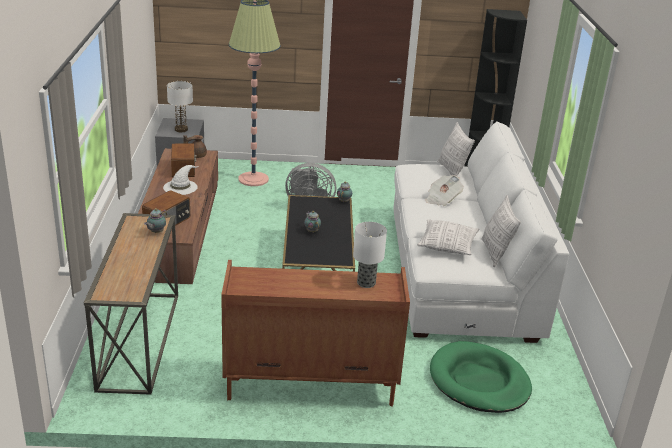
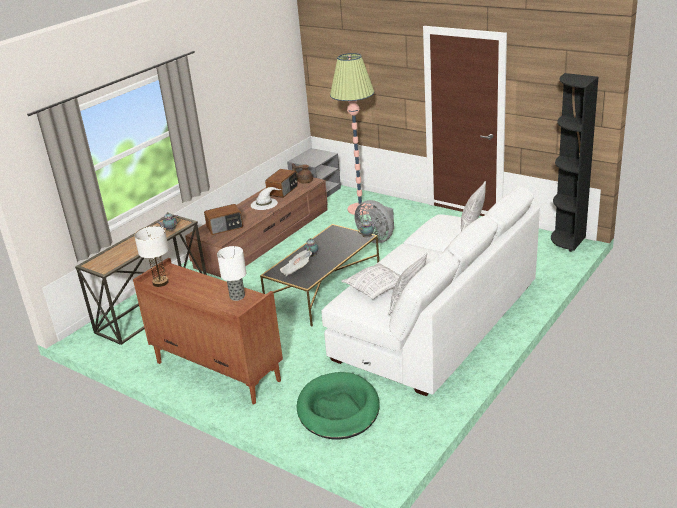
camera: 40 degrees right, 0 degrees up
table lamp [167,81,193,132] -> table lamp moved to [134,226,169,287]
newspaper [425,175,464,206] -> newspaper moved to [280,250,312,276]

